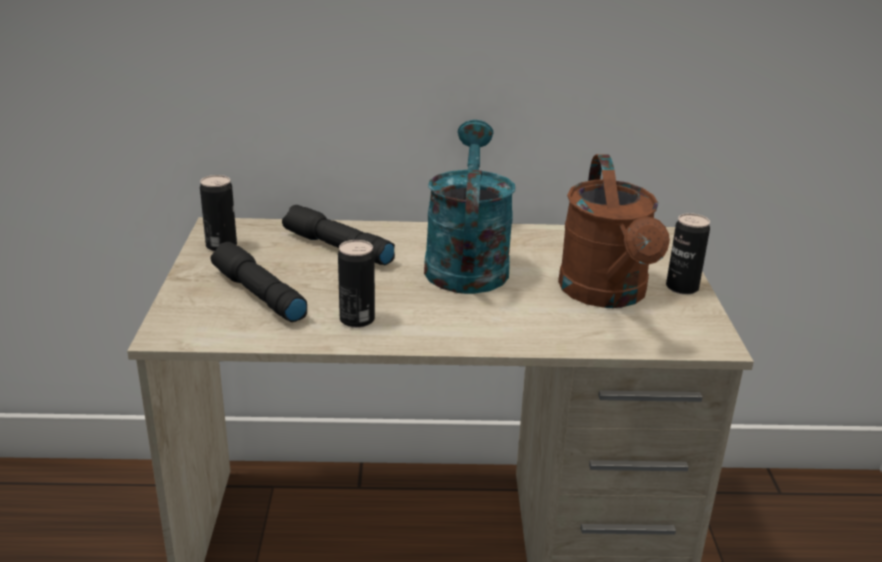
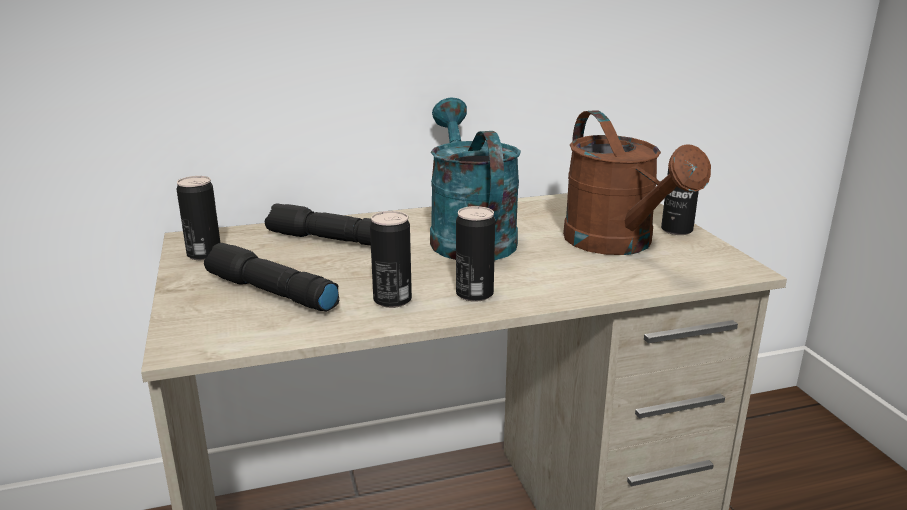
camera: 15 degrees left, 5 degrees down
none -> can [456,206,495,302]

